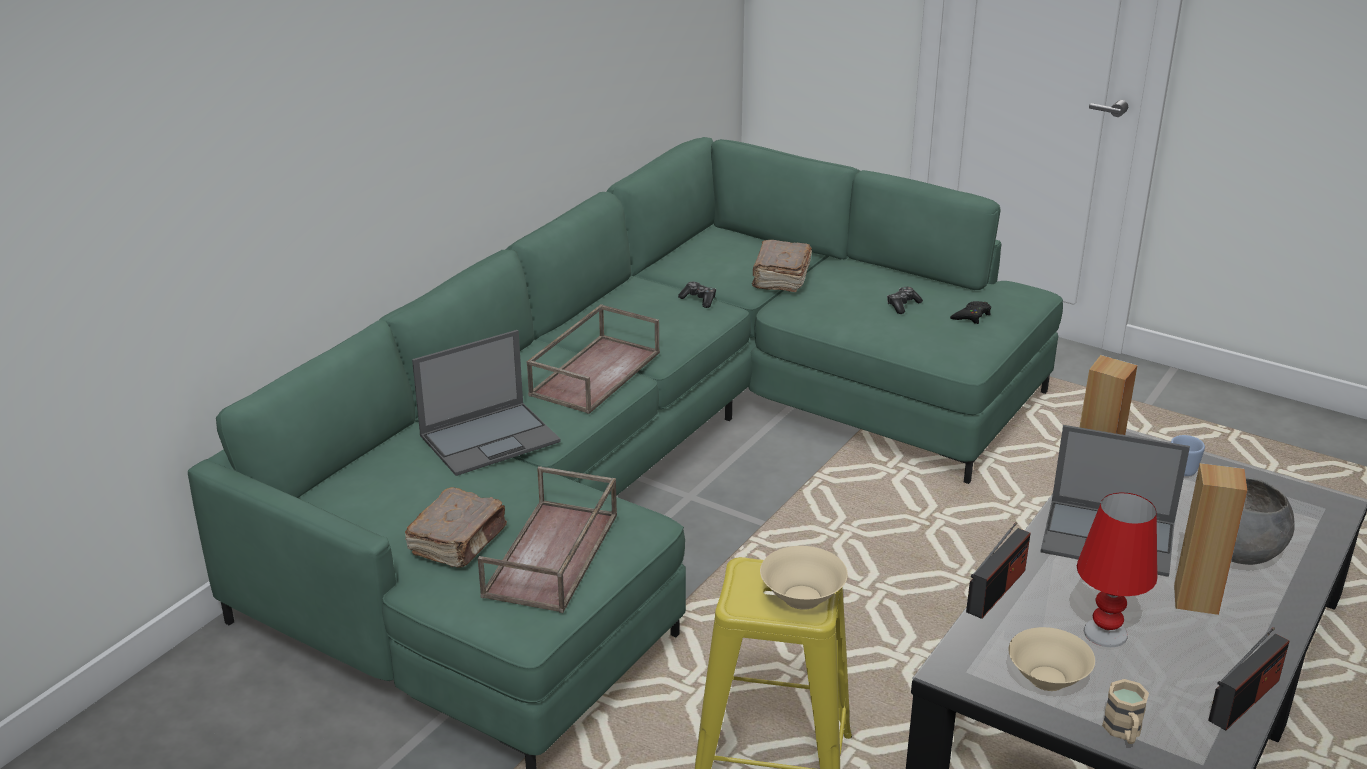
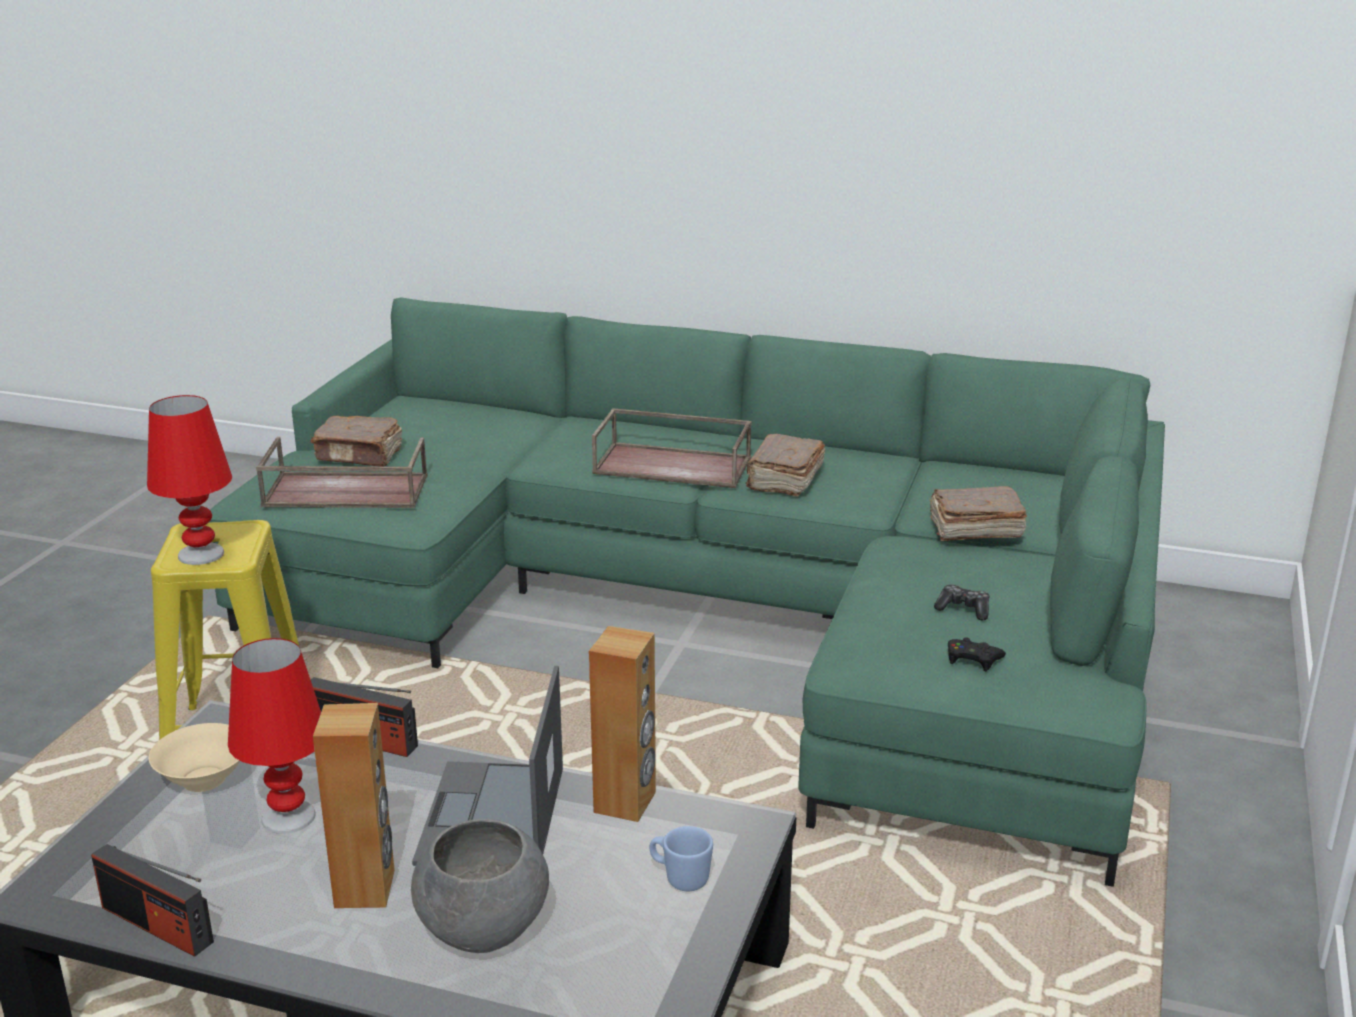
camera: 75 degrees right, 5 degrees down
laptop [412,330,561,476] -> none
game controller [678,282,716,308] -> none
beige bowl [760,546,848,610] -> red table lamp [147,395,232,565]
beige mug [1102,679,1149,744] -> none
none -> brown book [746,434,825,497]

